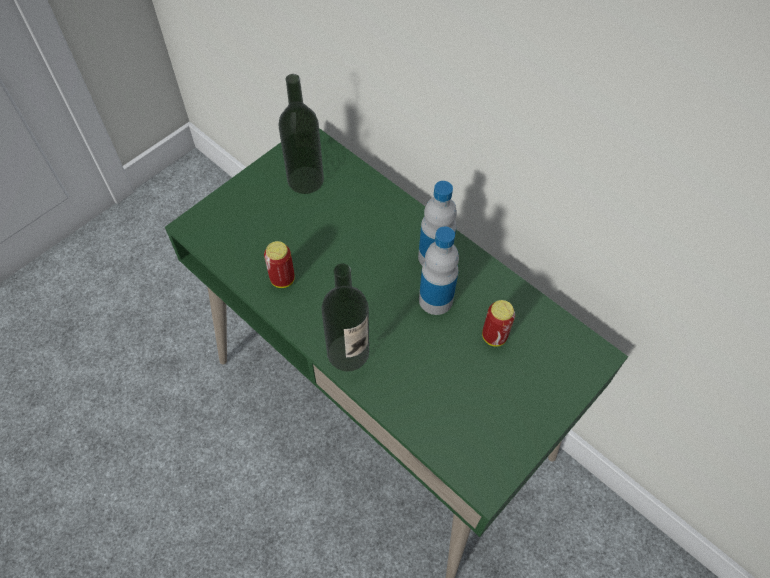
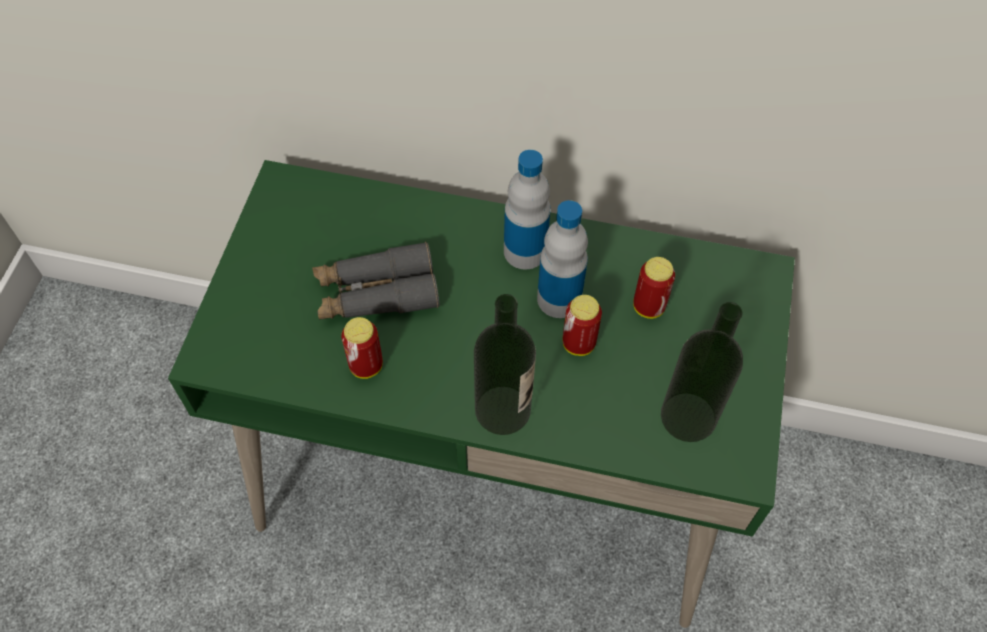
camera: 30 degrees left, 0 degrees up
bottle [279,74,324,194] -> bottle moved to [661,302,743,442]
none -> grey binoculars [312,241,439,320]
none -> can [563,295,602,356]

